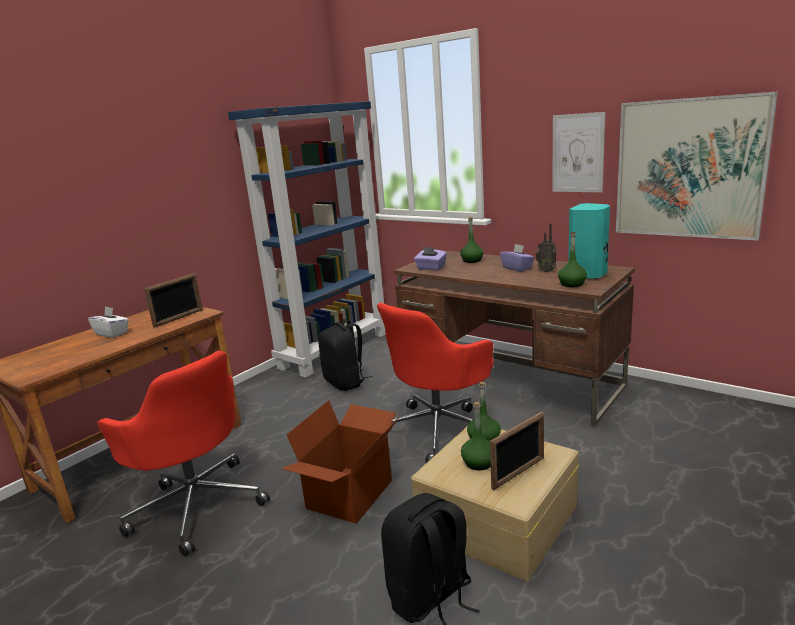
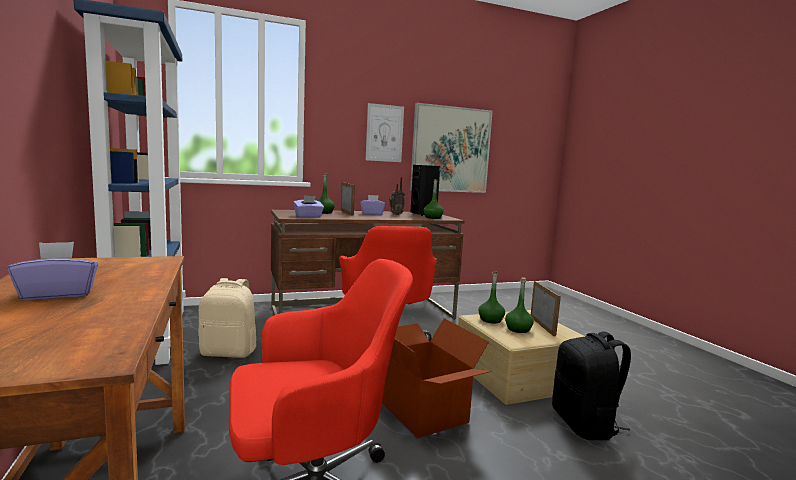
camera: 60 degrees left, 10 degrees down
white tissue box [88,306,129,338] -> purple tissue box [8,242,98,300]
picture frame [144,273,203,328] -> picture frame moved to [341,183,355,215]
black backpack [318,319,373,391] -> beige backpack [198,278,256,358]
turquoise speaker [568,203,610,279] -> black speaker [411,165,440,216]

